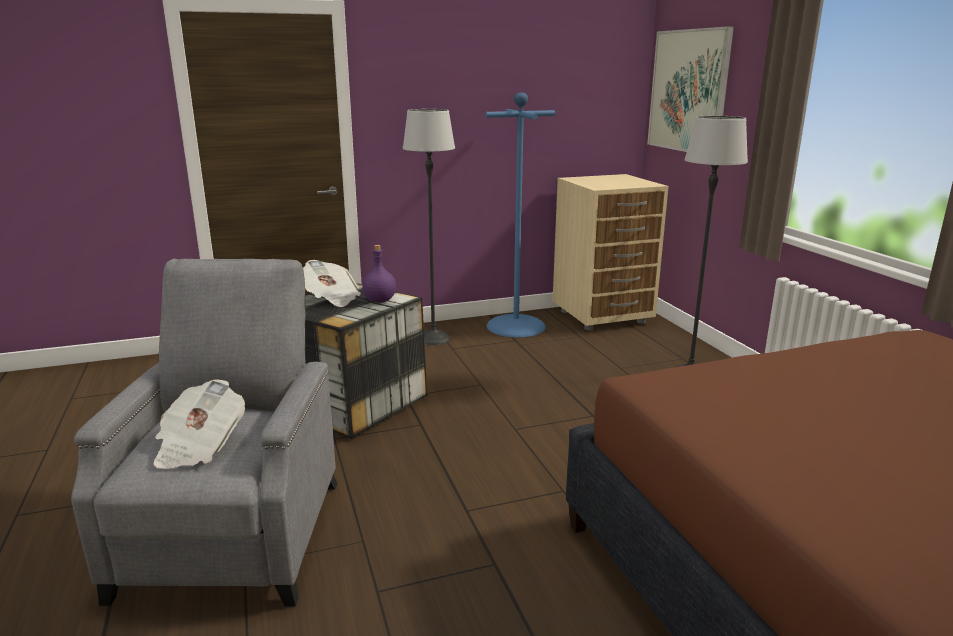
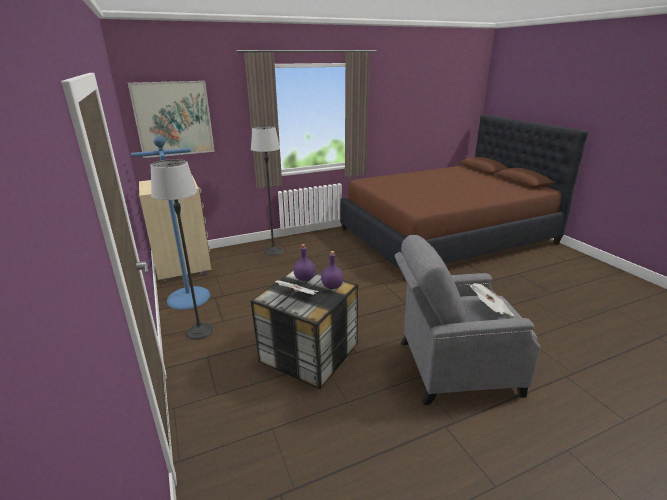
camera: 95 degrees left, 5 degrees up
none -> purple bottle [321,251,344,289]

